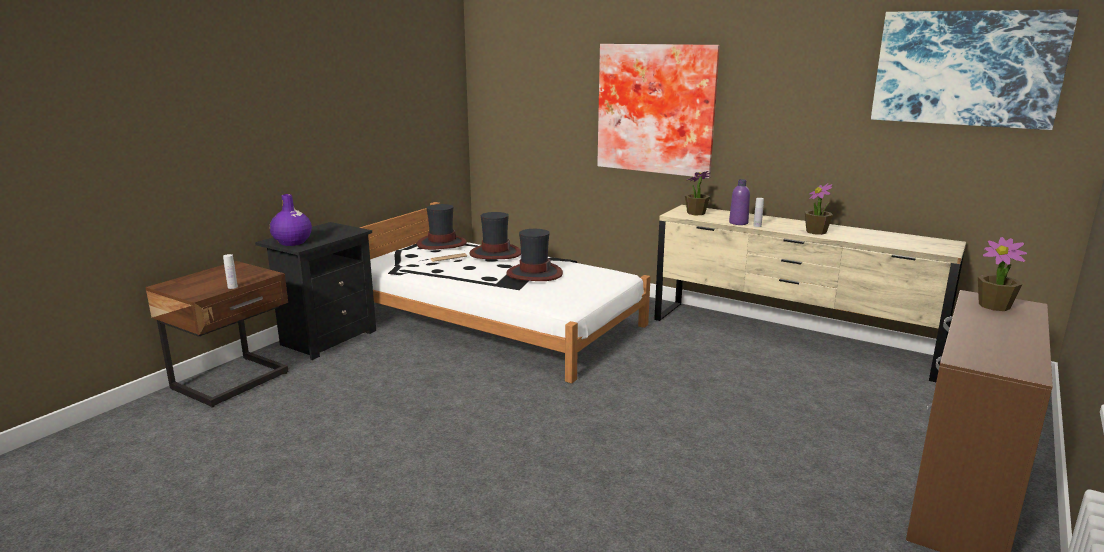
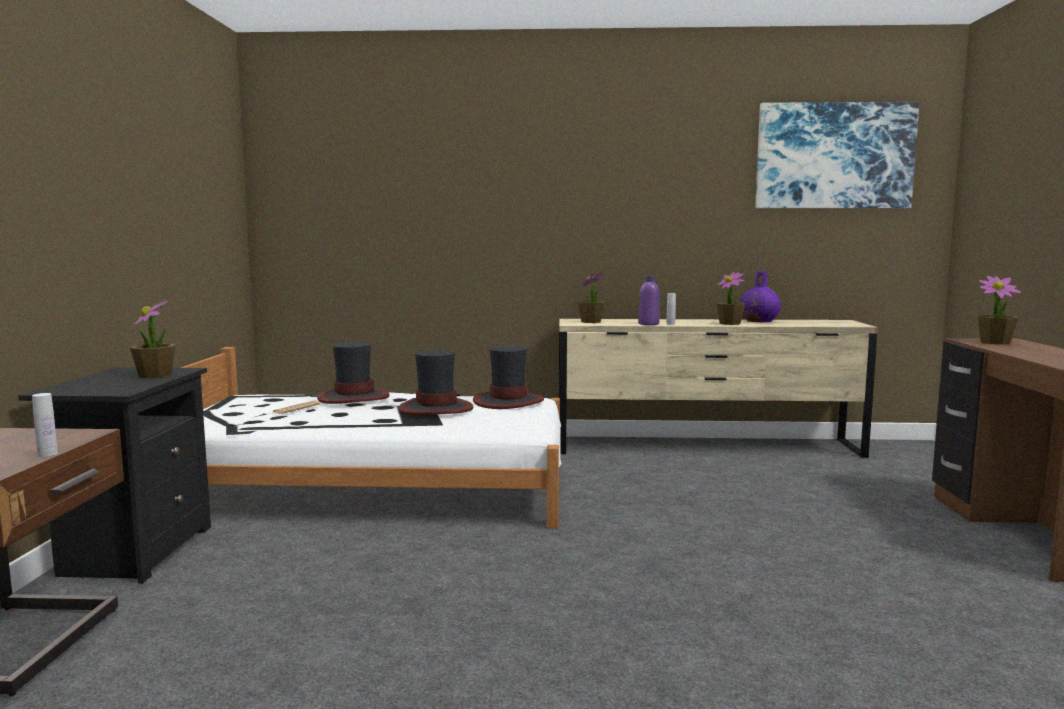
camera: 30 degrees left, 10 degrees down
purple vase [270,194,312,246] -> purple vase moved to [739,271,781,322]
hat [417,204,467,250] -> hat moved to [473,346,544,409]
picture [597,44,720,178] -> none
none -> potted plant [130,301,176,378]

